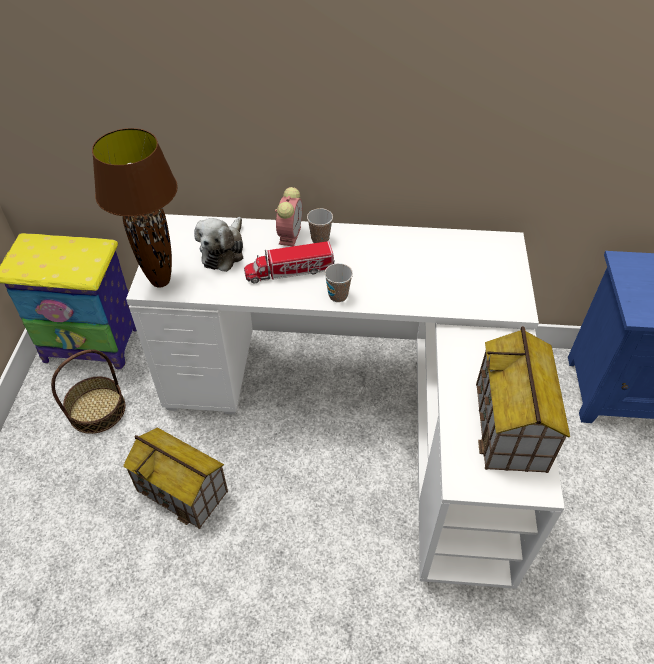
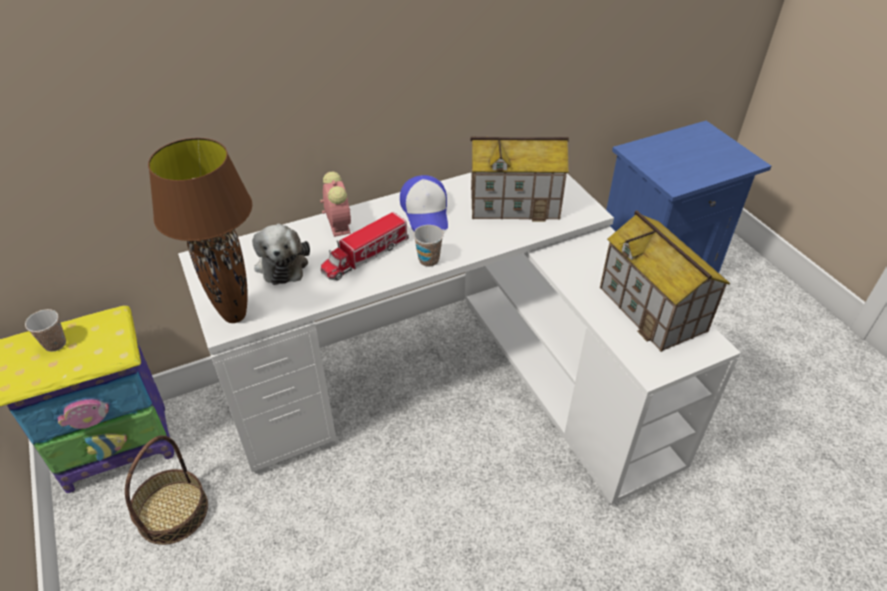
camera: 30 degrees left, 5 degrees down
toy house [123,427,228,529] -> toy house moved to [470,137,569,221]
cup [307,208,333,243] -> cup moved to [25,309,66,352]
none -> cap [400,175,448,231]

